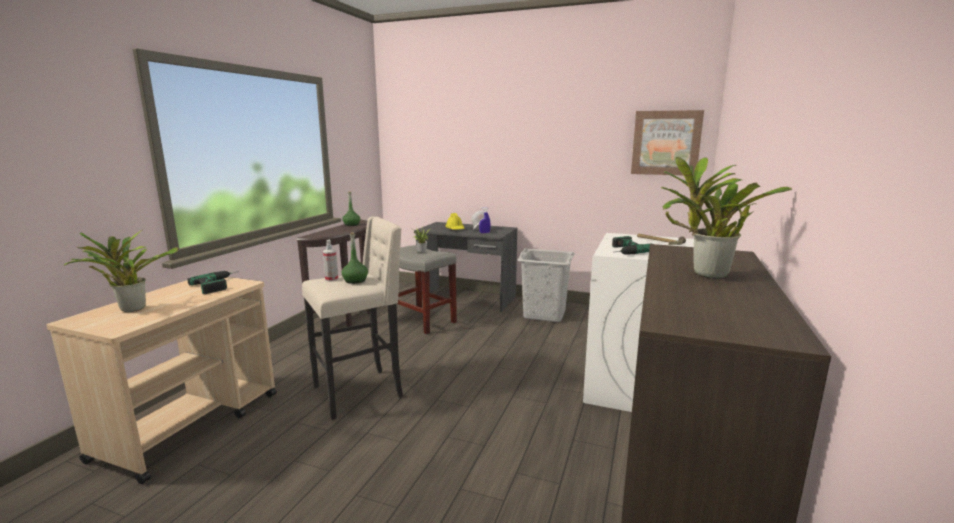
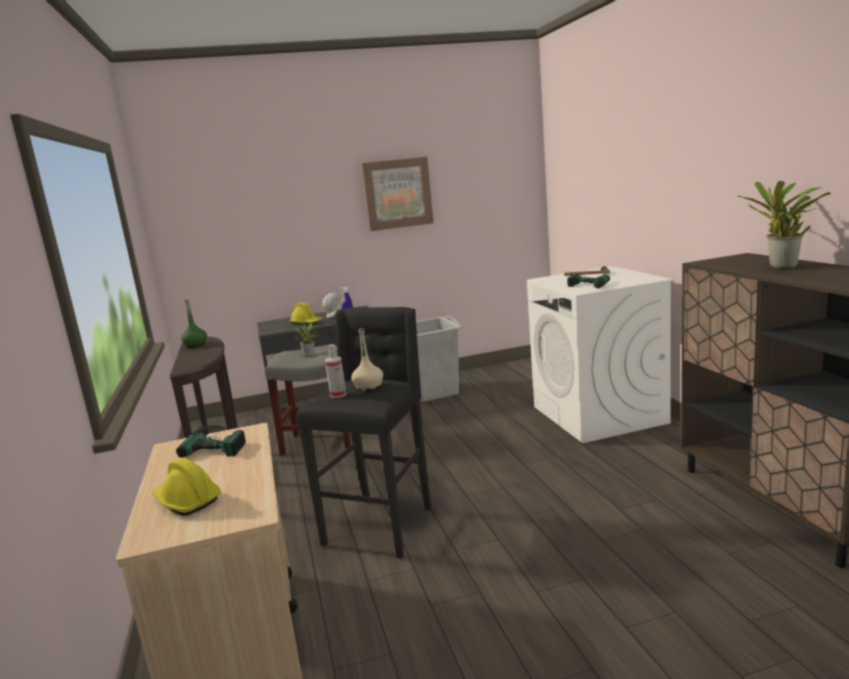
camera: 35 degrees left, 0 degrees up
potted plant [63,230,179,312] -> yellow hard hat [151,458,221,516]
beige stool [302,217,403,420] -> black stool [296,307,432,559]
green bottle [342,232,368,284] -> beige bottle [351,328,383,391]
picture [631,110,704,175] -> picture moved to [362,157,434,231]

